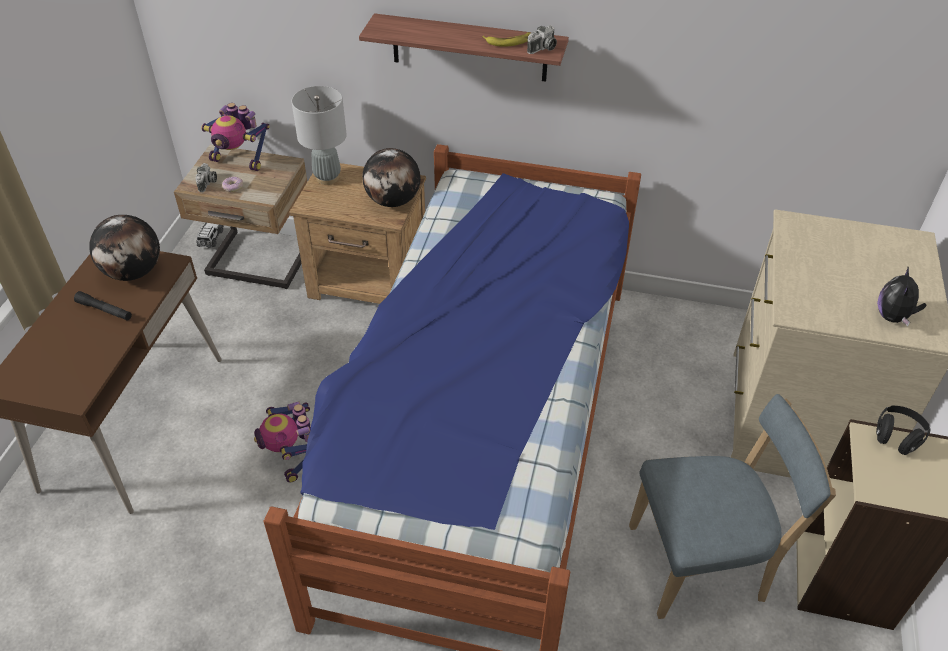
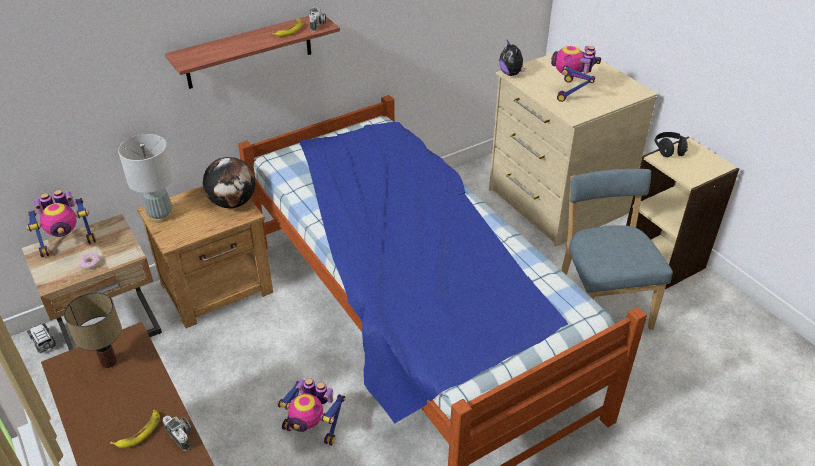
camera: 45 degrees left, 5 degrees down
black flashlight [74,291,132,320] -> none
globe [89,215,160,281] -> table lamp [64,292,122,368]
camera [196,163,217,192] -> camera moved to [162,416,191,451]
blue chair [629,394,836,619] -> blue chair turned 45 degrees counterclockwise [561,169,673,330]
plush toy [877,267,927,326] -> plush toy moved to [499,40,526,76]
none -> banana [110,410,160,448]
none -> toy robot [551,46,601,102]

